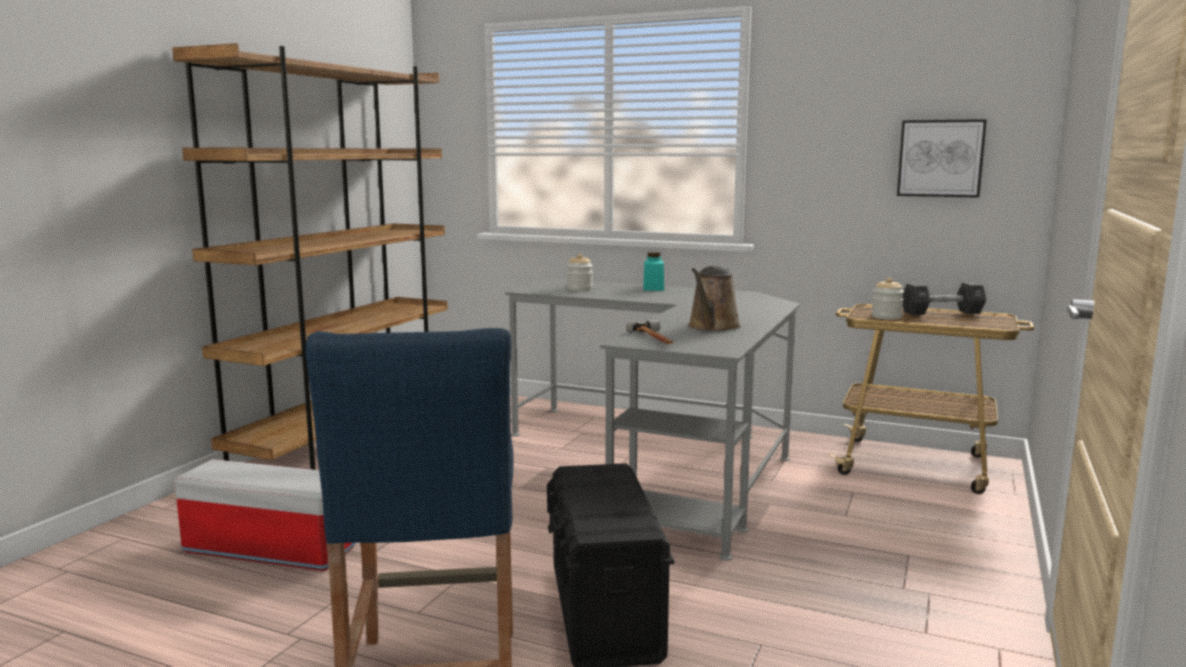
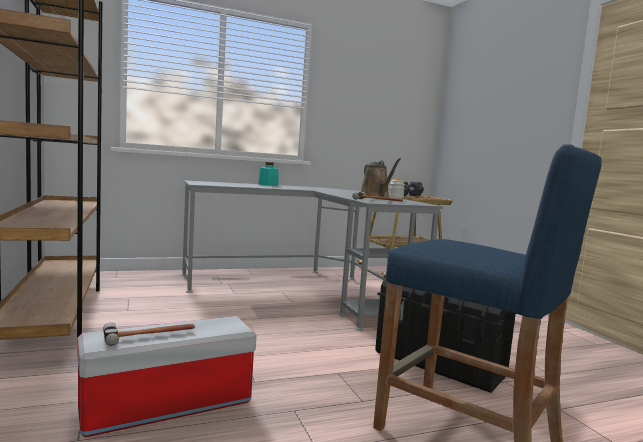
camera: 45 degrees left, 5 degrees down
jar [567,254,593,291] -> none
picture [897,119,987,198] -> none
none -> hammer [103,322,195,346]

